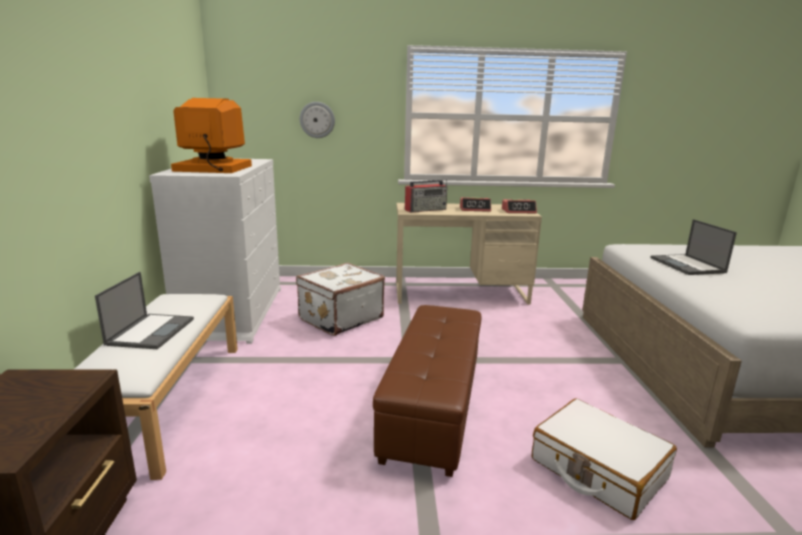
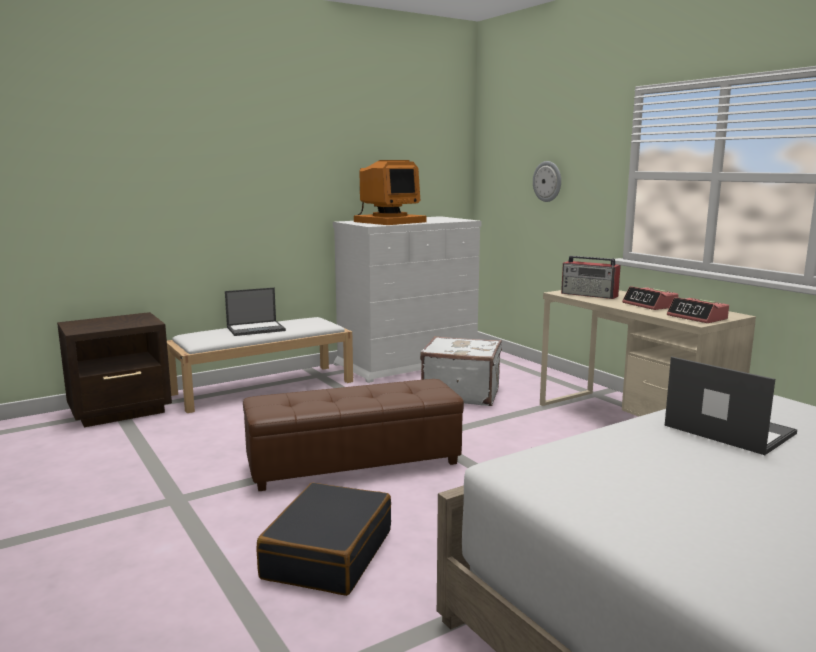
camera: 60 degrees right, 5 degrees down
monitor [171,98,252,173] -> monitor turned 75 degrees clockwise [354,160,427,225]
white suitcase [532,398,677,520] -> black suitcase [256,483,391,596]
laptop [650,219,737,275] -> laptop turned 90 degrees clockwise [665,356,797,455]

